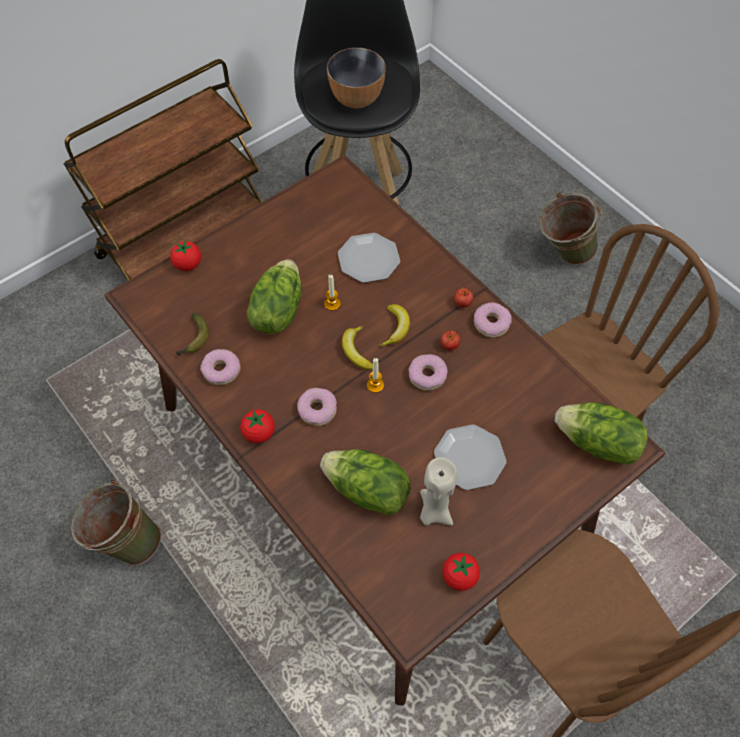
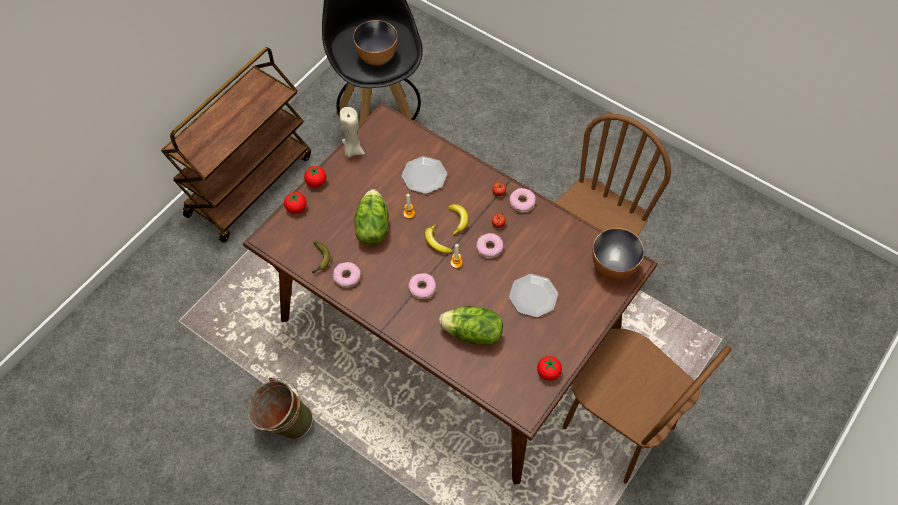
camera: 15 degrees left, 0 degrees up
tomato [240,409,275,443] -> tomato moved to [304,166,326,187]
beige candle [420,457,457,526] -> beige candle moved to [339,107,365,158]
green bucket [539,192,602,265] -> none
lettuce [555,402,648,465] -> bowl [592,228,644,280]

